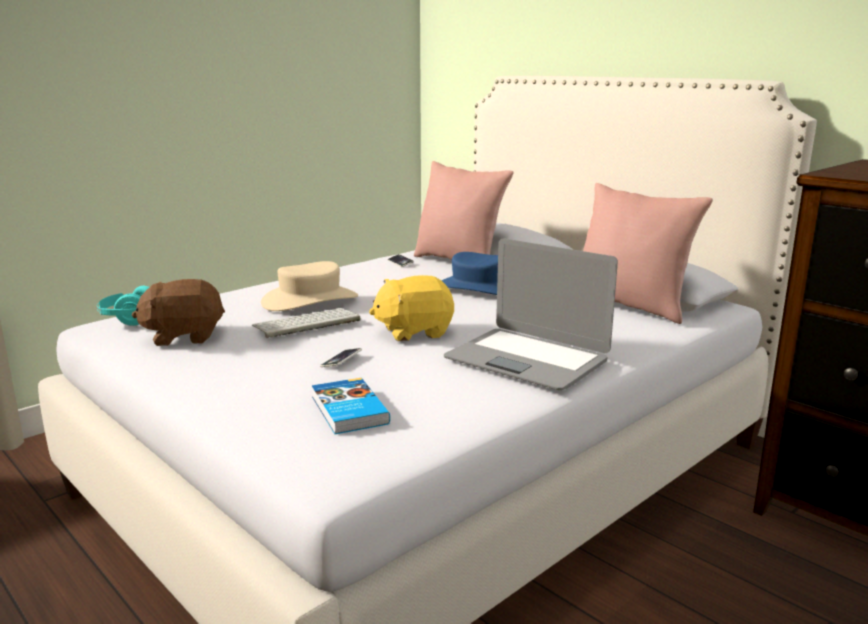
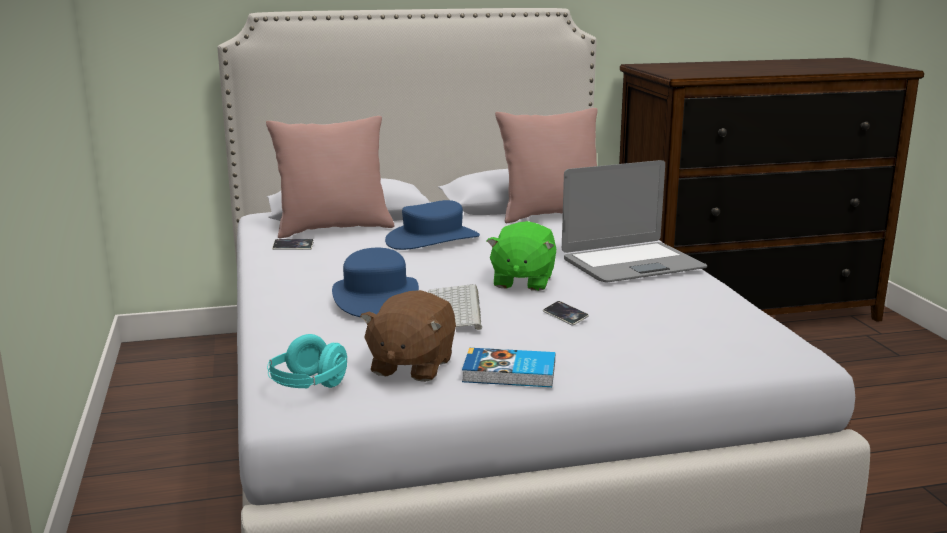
camera: 60 degrees left, 0 degrees up
beige hat [261,261,358,311] -> blue hat [332,248,419,317]
book [312,378,390,434] -> book moved to [462,348,555,387]
yellow plush toy [369,275,454,341] -> green plush toy [487,221,556,291]

